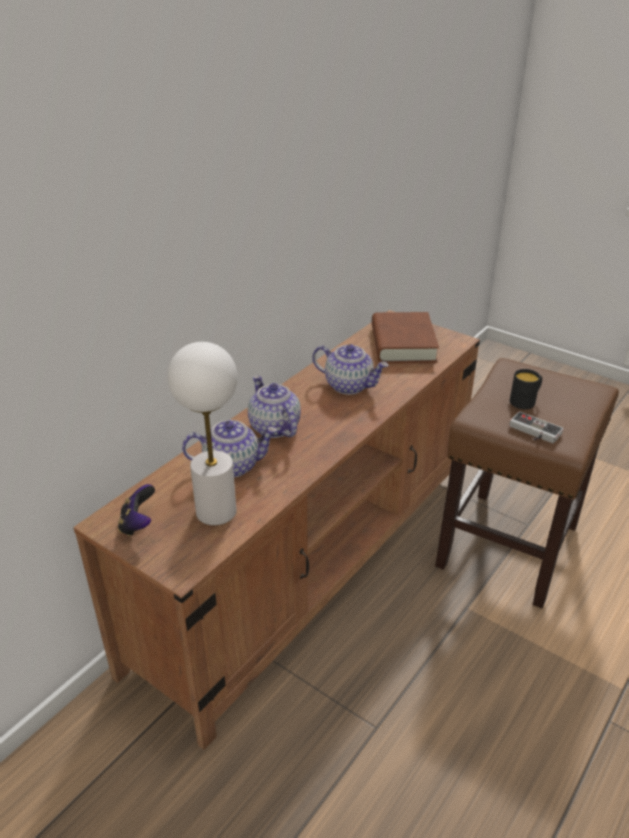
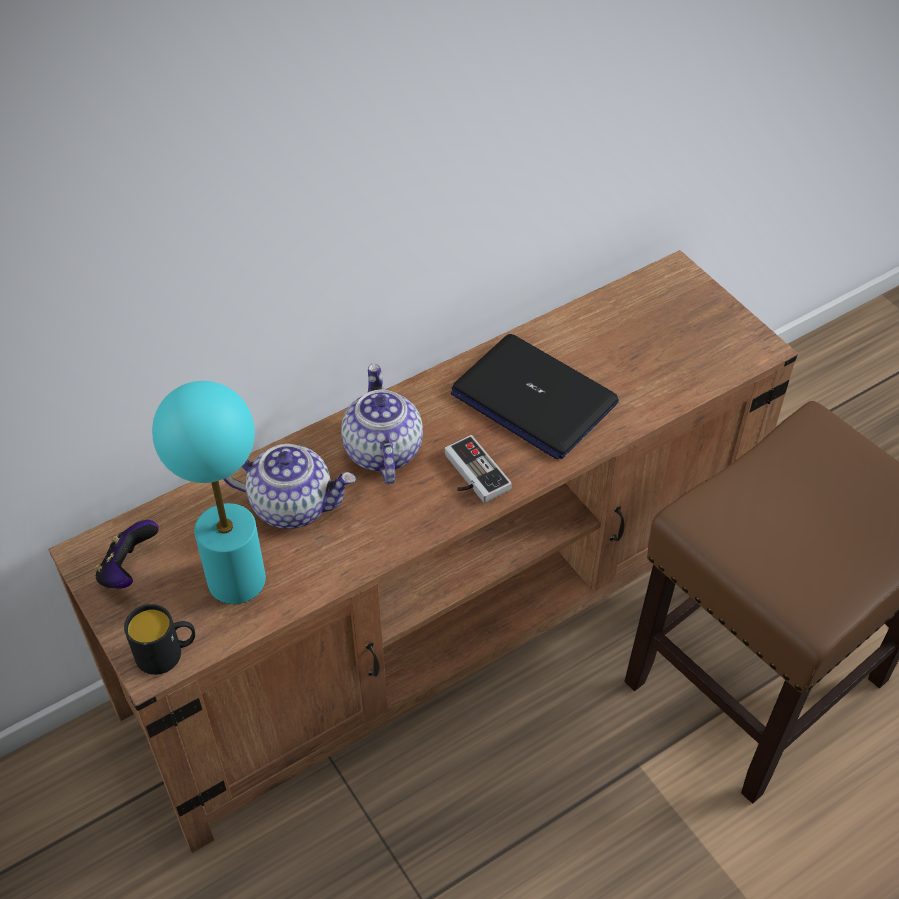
camera: 20 degrees right, 15 degrees up
white table lamp [168,342,237,525] -> turquoise table lamp [152,381,266,604]
teapot [312,344,389,395] -> laptop [451,334,619,460]
brown book [372,312,439,363] -> none
game controller [509,411,564,444] -> game controller moved to [445,435,512,503]
black mug [510,369,542,409] -> black mug moved to [124,604,195,675]

